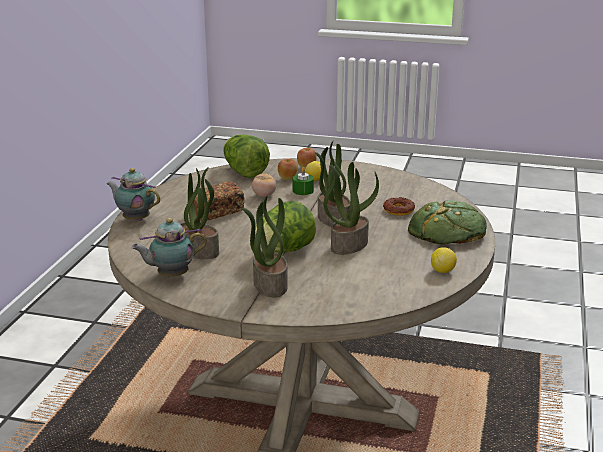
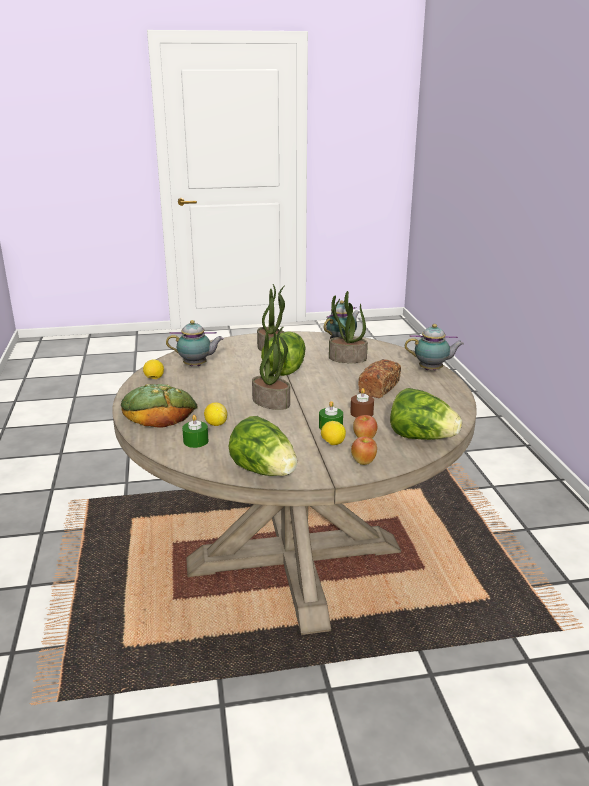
camera: 155 degrees right, 0 degrees up
tomato [252,173,276,197] -> brown candle [350,388,374,418]
potted plant [324,162,379,255] -> none
donut [383,197,415,216] -> lemon [204,403,227,426]
none -> teapot [166,320,224,366]
none -> green candle [182,415,209,448]
none -> lettuce [228,416,297,476]

